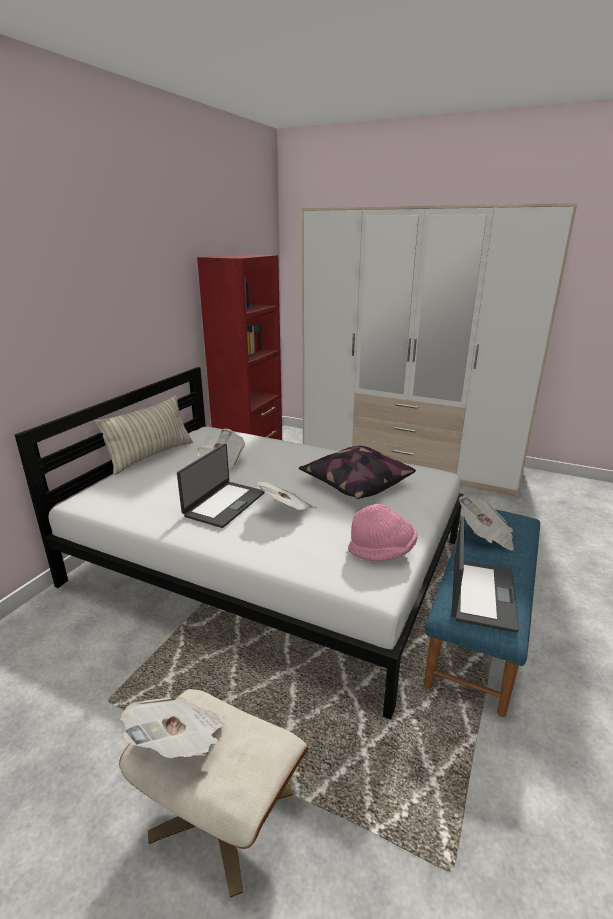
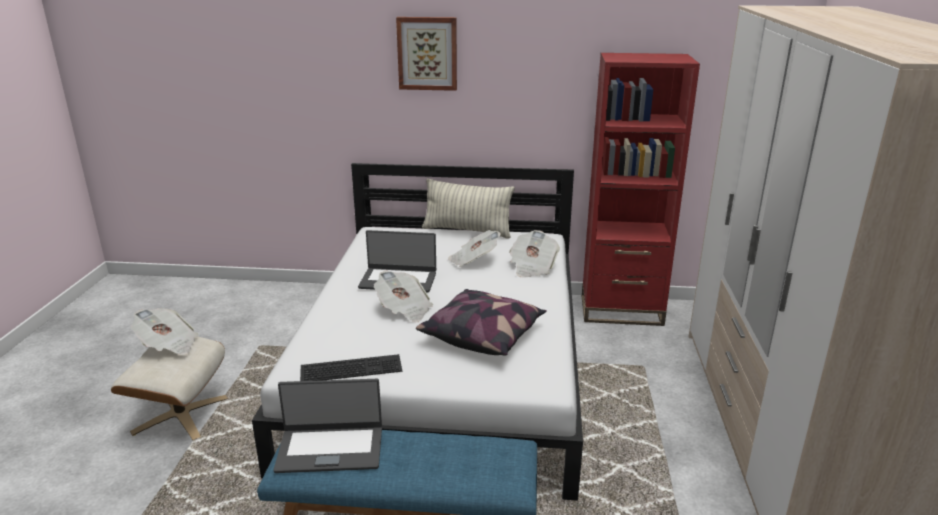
camera: 70 degrees right, 0 degrees up
pink hat [348,504,417,561] -> keyboard [300,354,402,381]
newspaper [459,496,514,551] -> newspaper moved to [509,230,560,277]
none -> picture [396,17,457,91]

